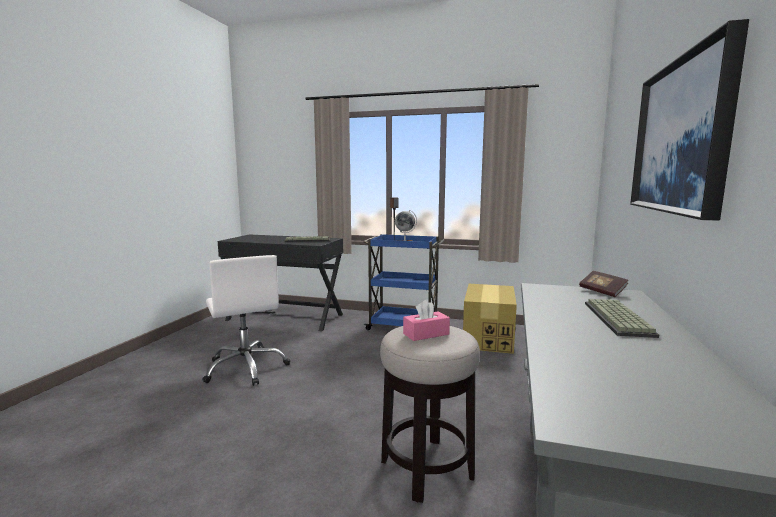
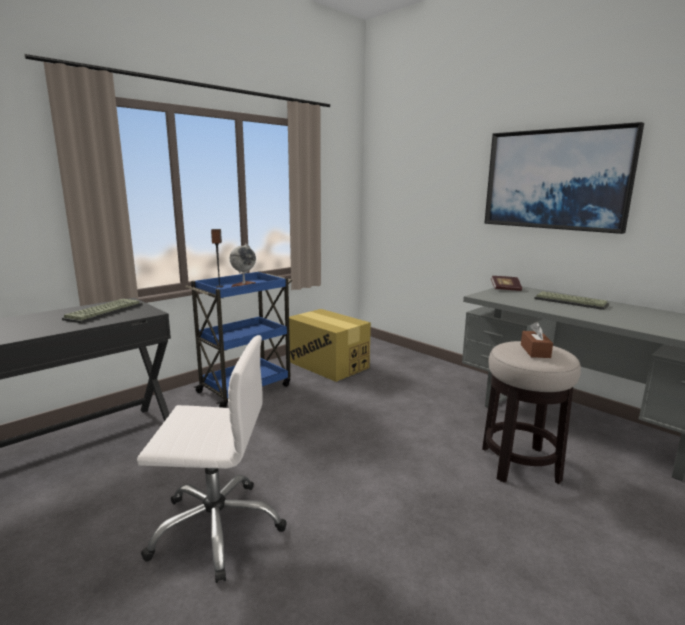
camera: 60 degrees left, 5 degrees up
pink tissue box [403,300,450,341] -> brown tissue box [521,322,553,358]

